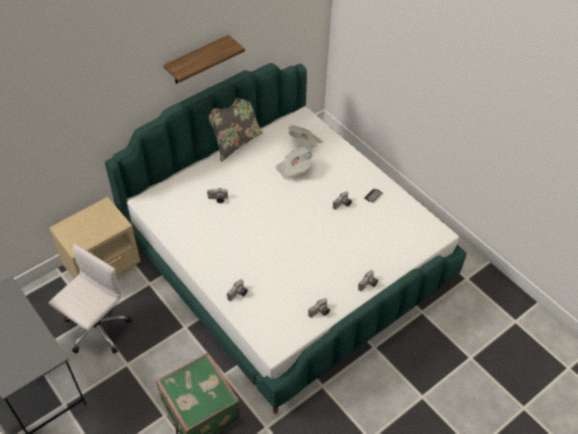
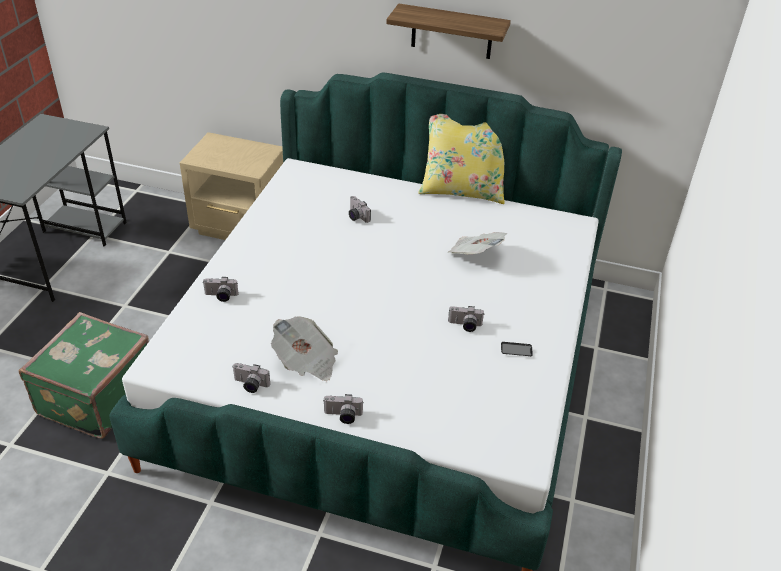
camera: 55 degrees right, 10 degrees down
white office chair [49,244,132,354] -> none
grey pillow [209,97,263,162] -> yellow pillow [418,114,505,204]
newspaper [288,125,323,147] -> newspaper moved to [271,316,338,381]

